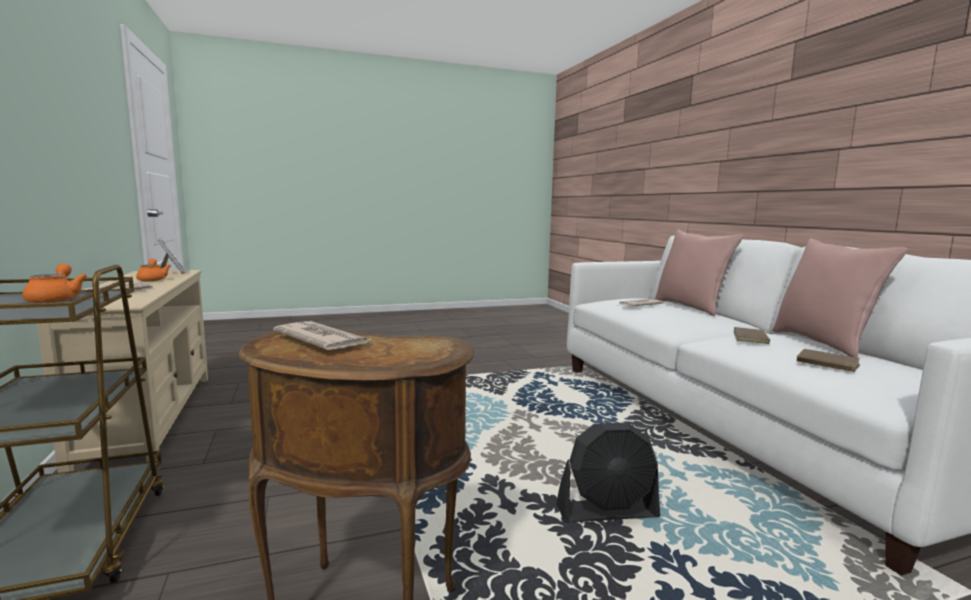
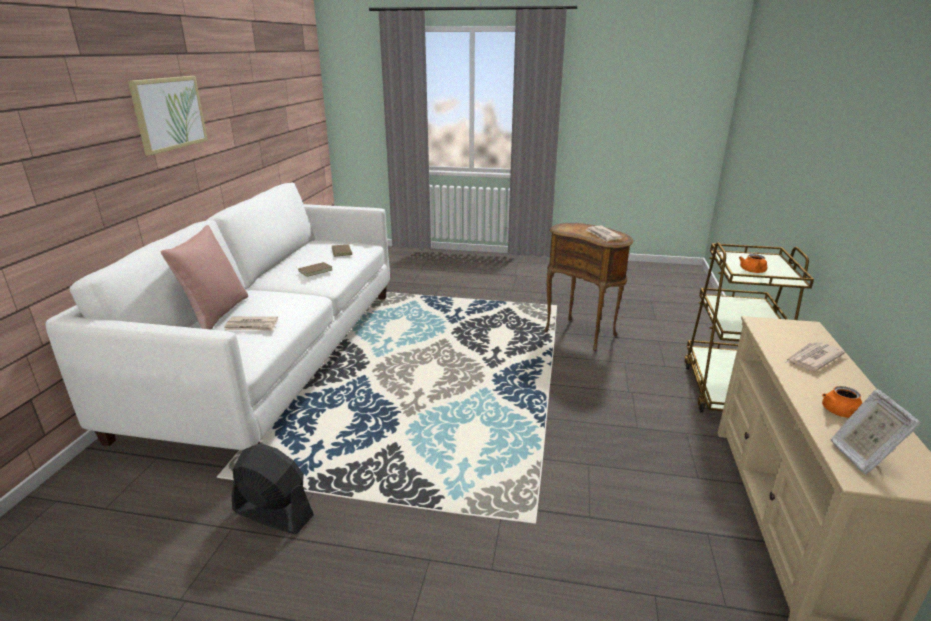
camera: 150 degrees left, 15 degrees up
black fan [556,423,660,523] -> black fan moved to [231,443,314,534]
pink pillow [772,238,908,358] -> none
none -> picture [128,76,208,155]

